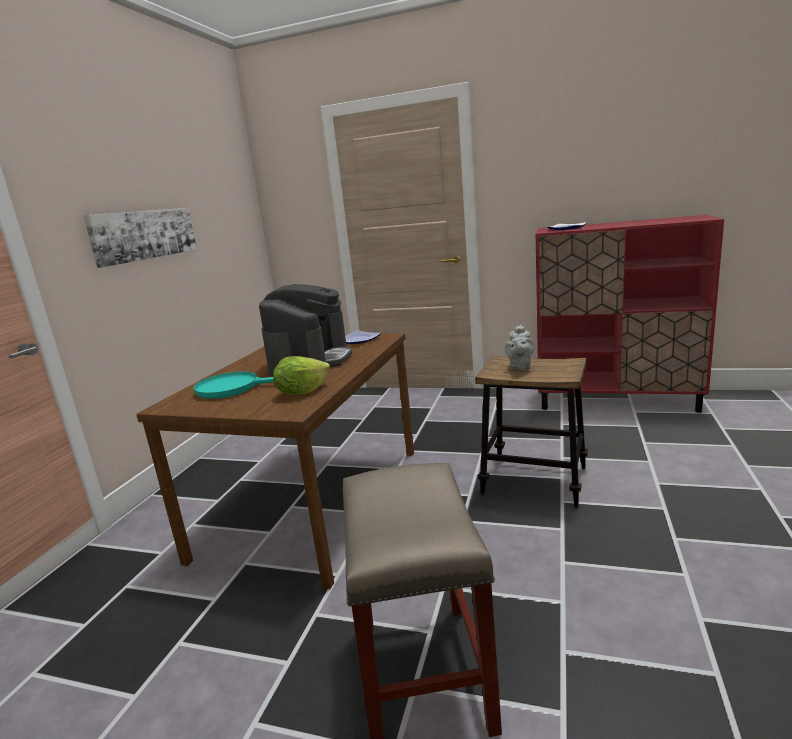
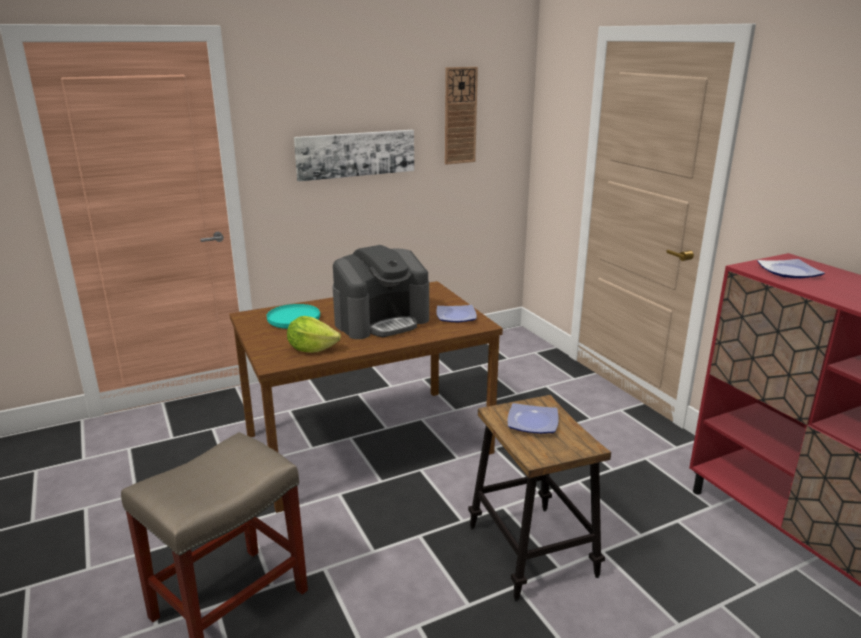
camera: 45 degrees right, 5 degrees up
grey teapot [505,324,535,370] -> plate [507,403,559,434]
none -> wall clock [445,67,478,165]

